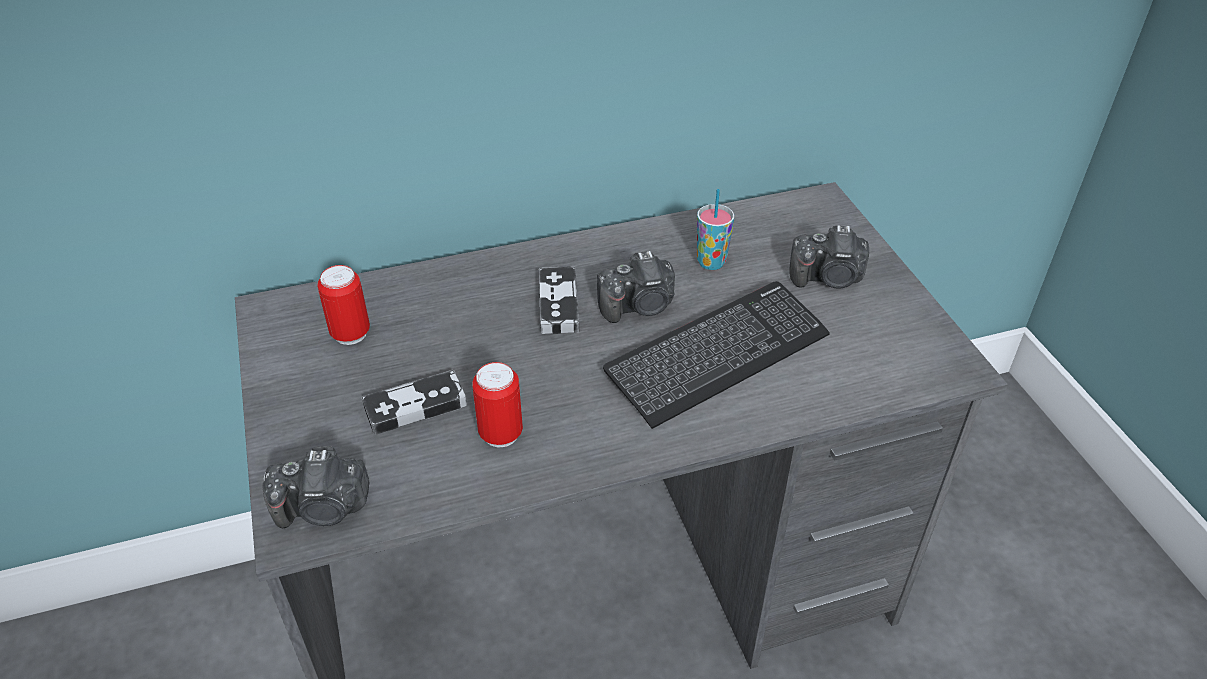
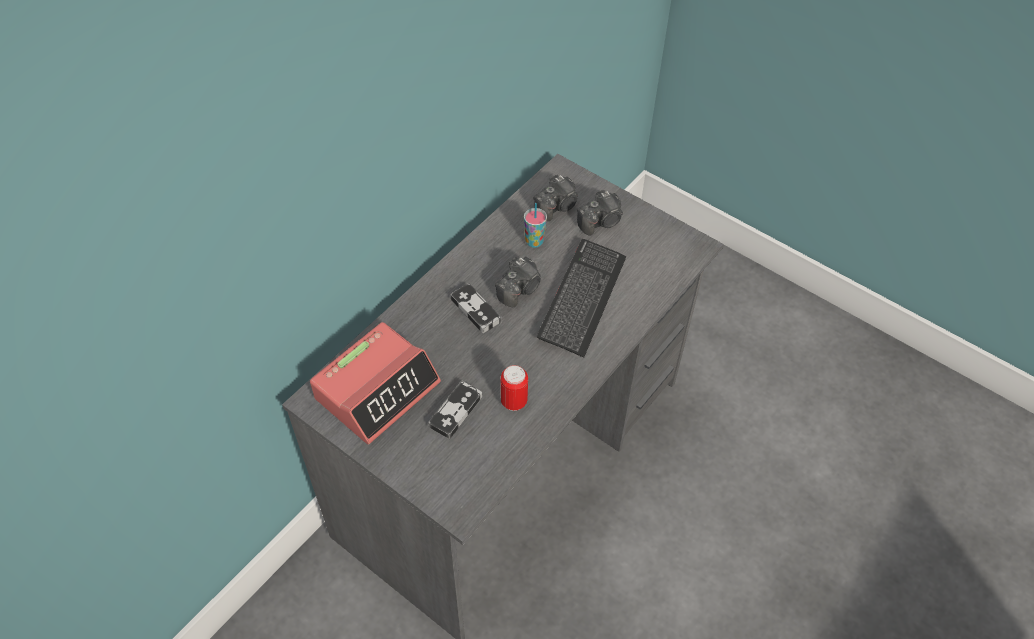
camera: 35 degrees left, 10 degrees up
camera [263,446,370,528] -> camera moved to [533,175,578,221]
can [317,265,370,345] -> alarm clock [310,322,441,444]

